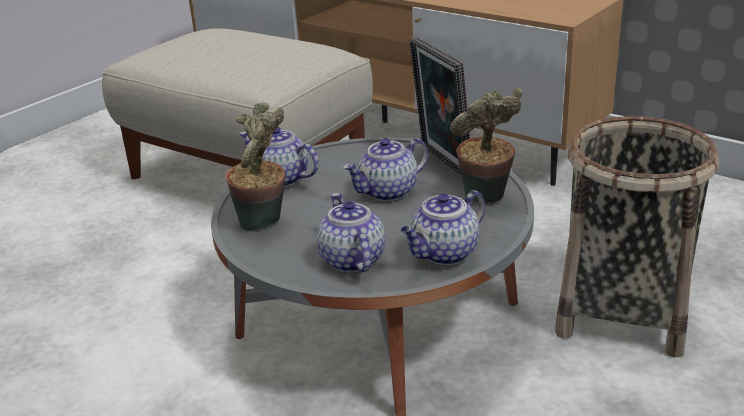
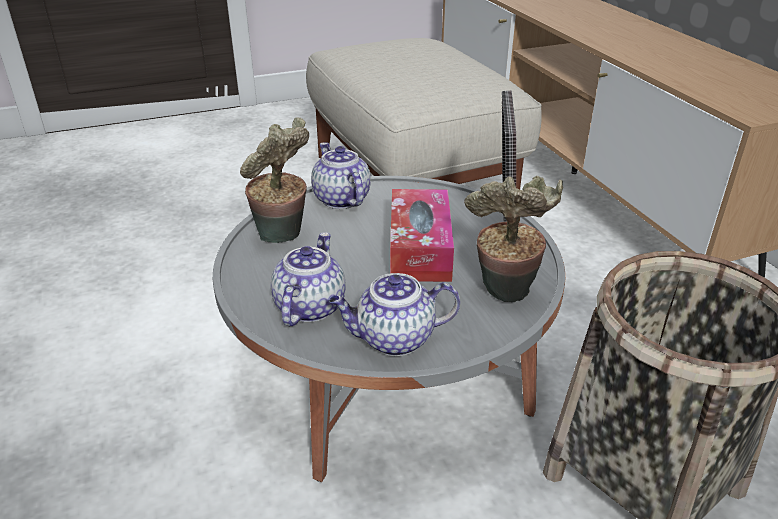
camera: 30 degrees right, 5 degrees up
teapot [343,138,428,201] -> tissue box [390,189,454,282]

